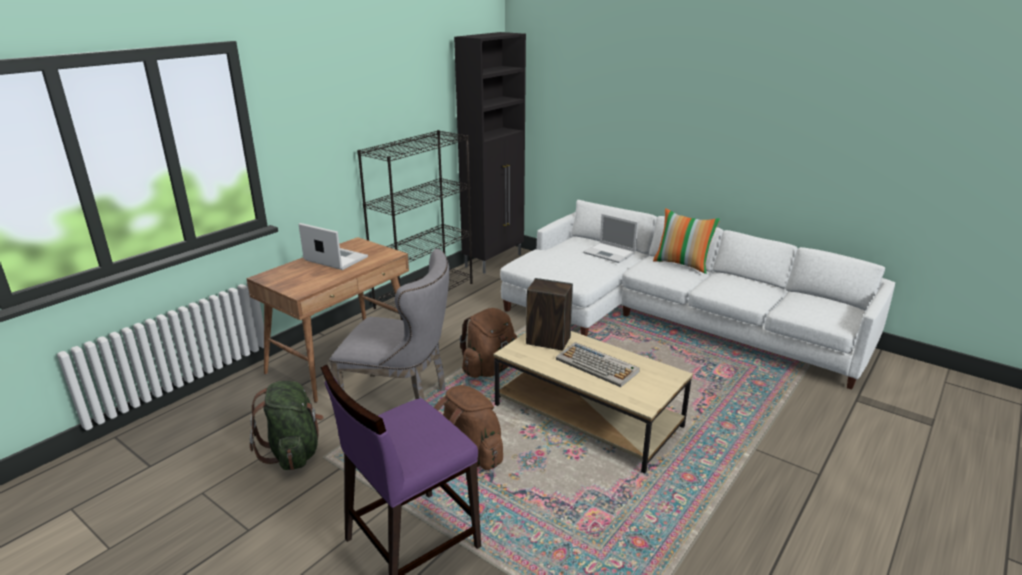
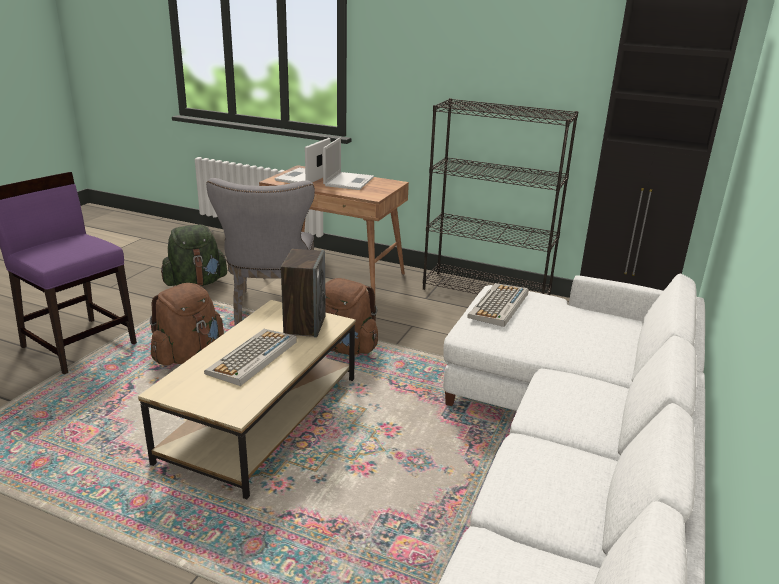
camera: 75 degrees right, 0 degrees up
laptop [583,214,638,263] -> laptop moved to [274,138,331,183]
pillow [653,208,720,274] -> none
none -> keyboard [467,283,529,327]

